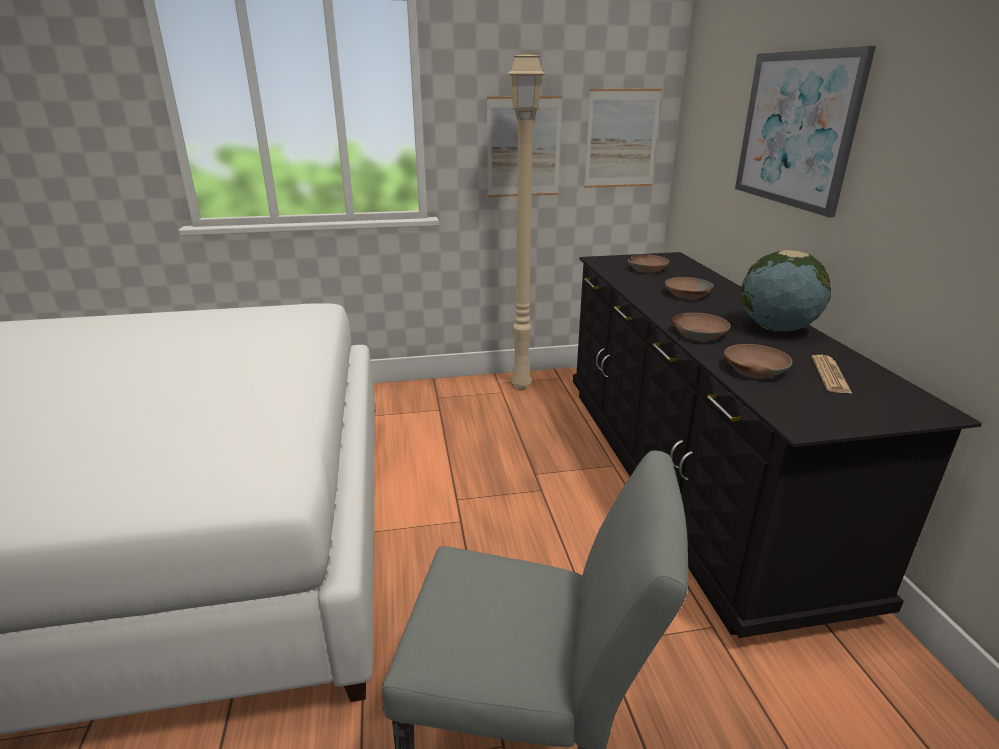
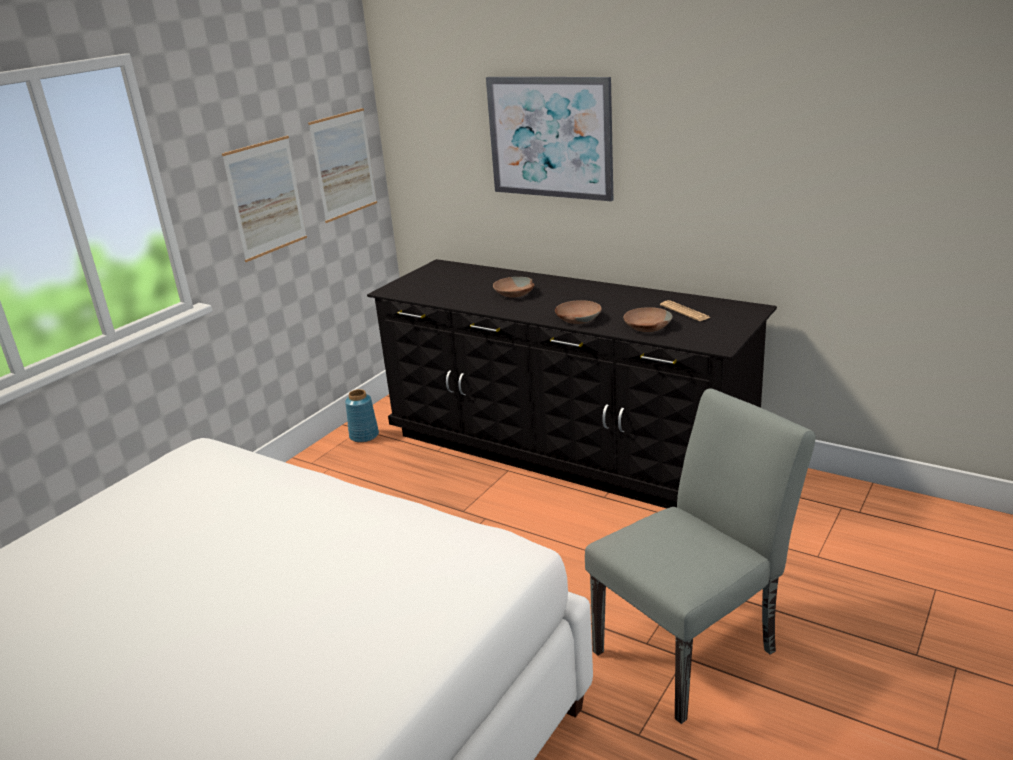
camera: 45 degrees left, 0 degrees up
beige floor lamp [507,52,545,389] -> none
brown bowl [628,255,669,273] -> none
globe [741,250,831,332] -> none
none -> blue vase [345,389,379,443]

